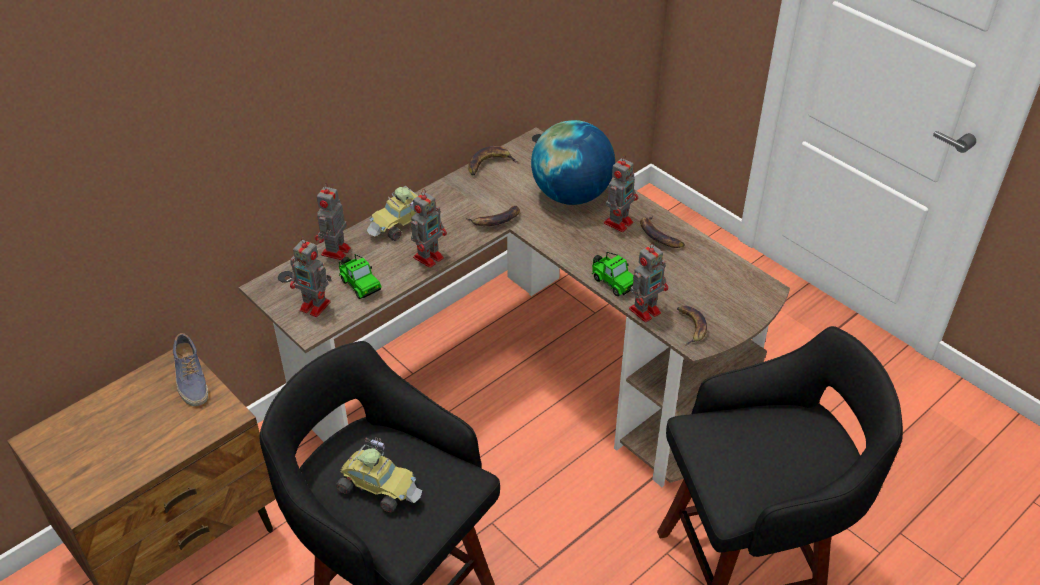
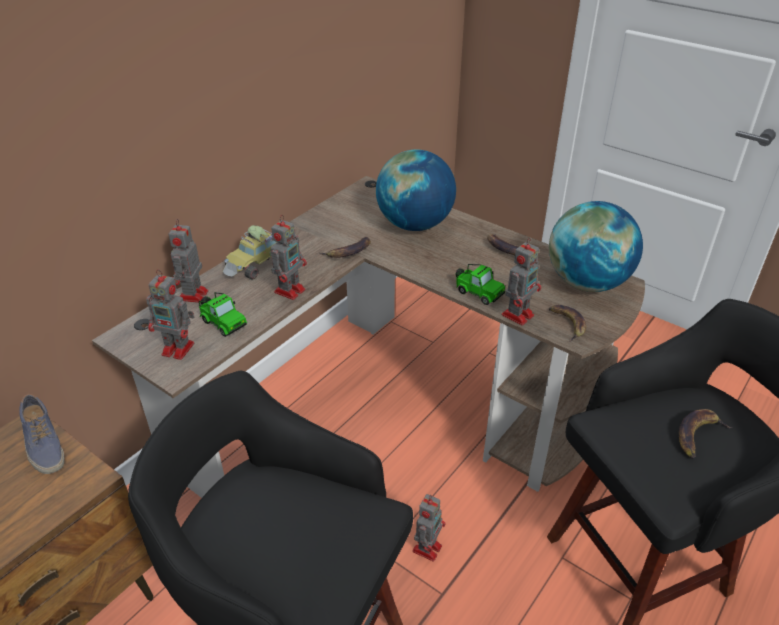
camera: 10 degrees left, 5 degrees down
toy car [336,437,422,512] -> none
banana [468,146,517,175] -> banana moved to [679,409,732,458]
toy robot [604,155,638,232] -> toy robot moved to [413,494,446,562]
none -> globe [549,201,643,292]

